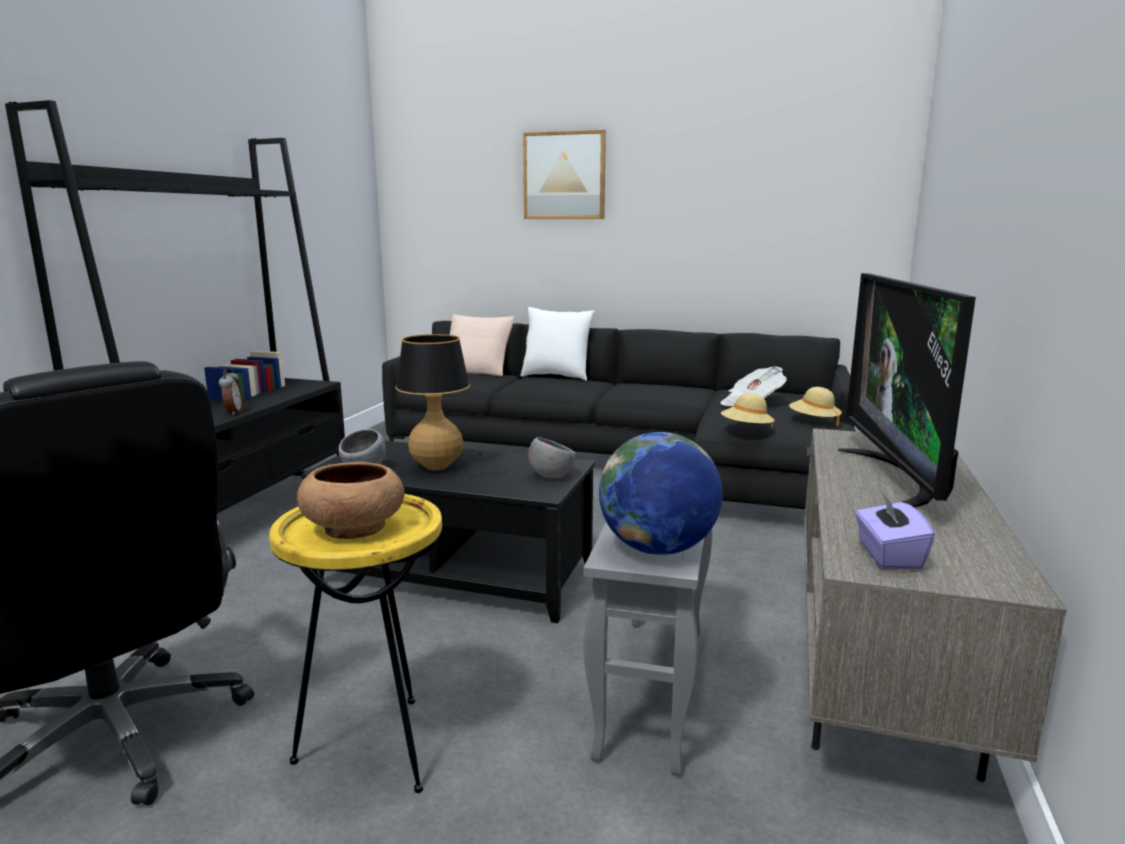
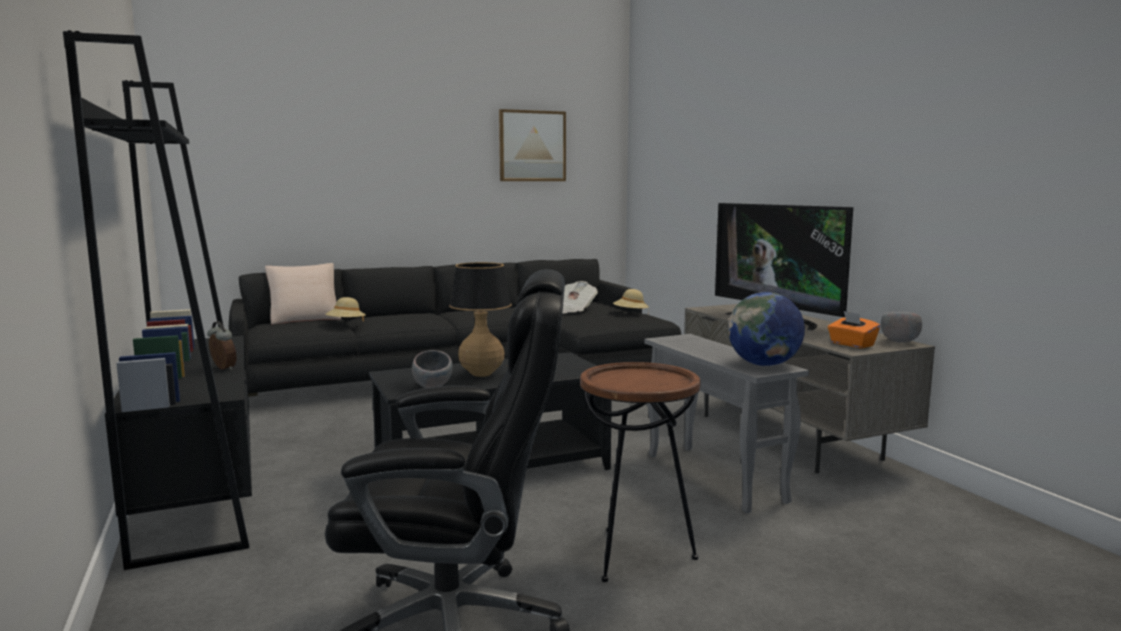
camera: 40 degrees left, 5 degrees down
yellow side table [269,494,442,793] -> brown side table [580,362,701,582]
brown bowl [297,462,404,539] -> none
white pillow [521,307,595,381] -> none
picture [523,130,606,219] -> picture moved to [499,109,566,181]
grey bowl [528,437,575,478] -> grey bowl moved to [881,312,922,343]
beige hat [721,393,775,429] -> beige hat moved to [325,297,366,322]
purple tissue box [855,493,935,570] -> orange tissue box [828,311,880,348]

